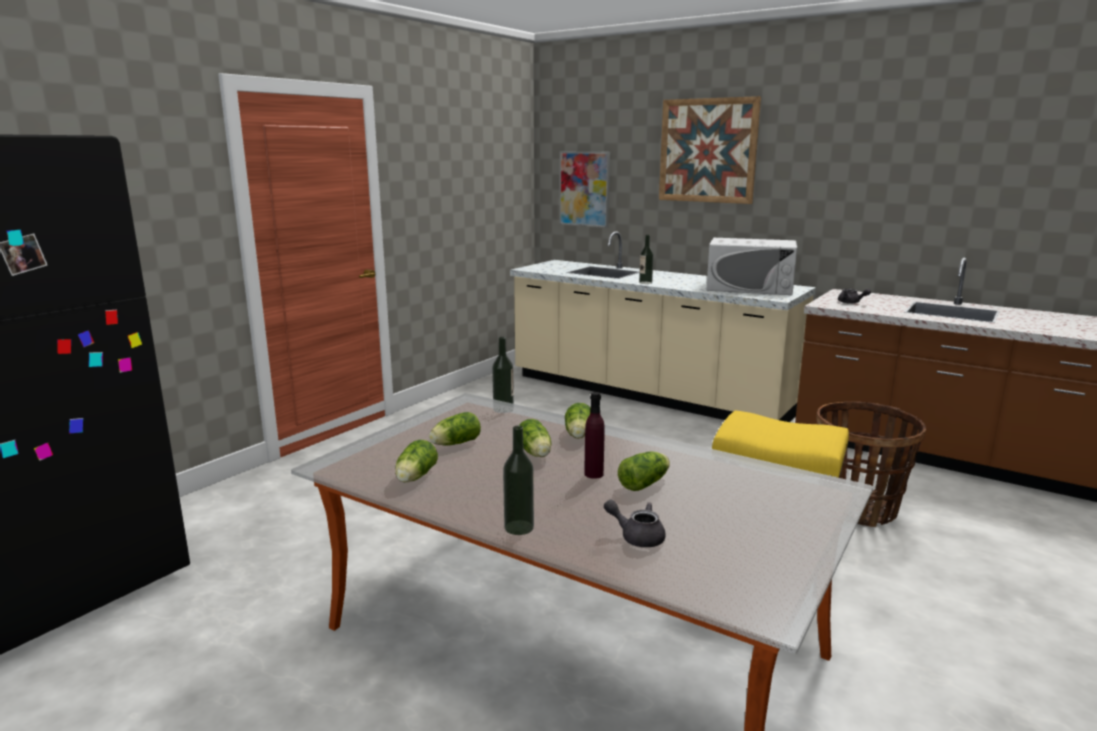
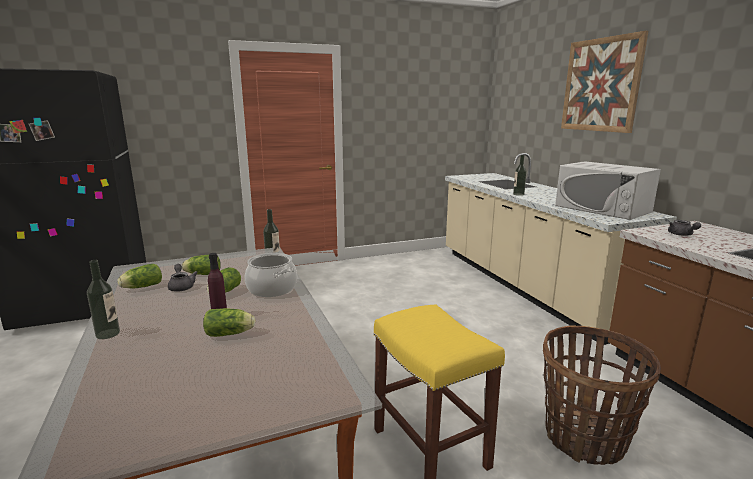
camera: 35 degrees right, 0 degrees up
picture [559,151,610,228] -> none
lettuce [565,403,591,439] -> cooking pot [245,253,297,297]
grey teapot [604,499,666,547] -> grey teapot moved to [168,264,198,292]

